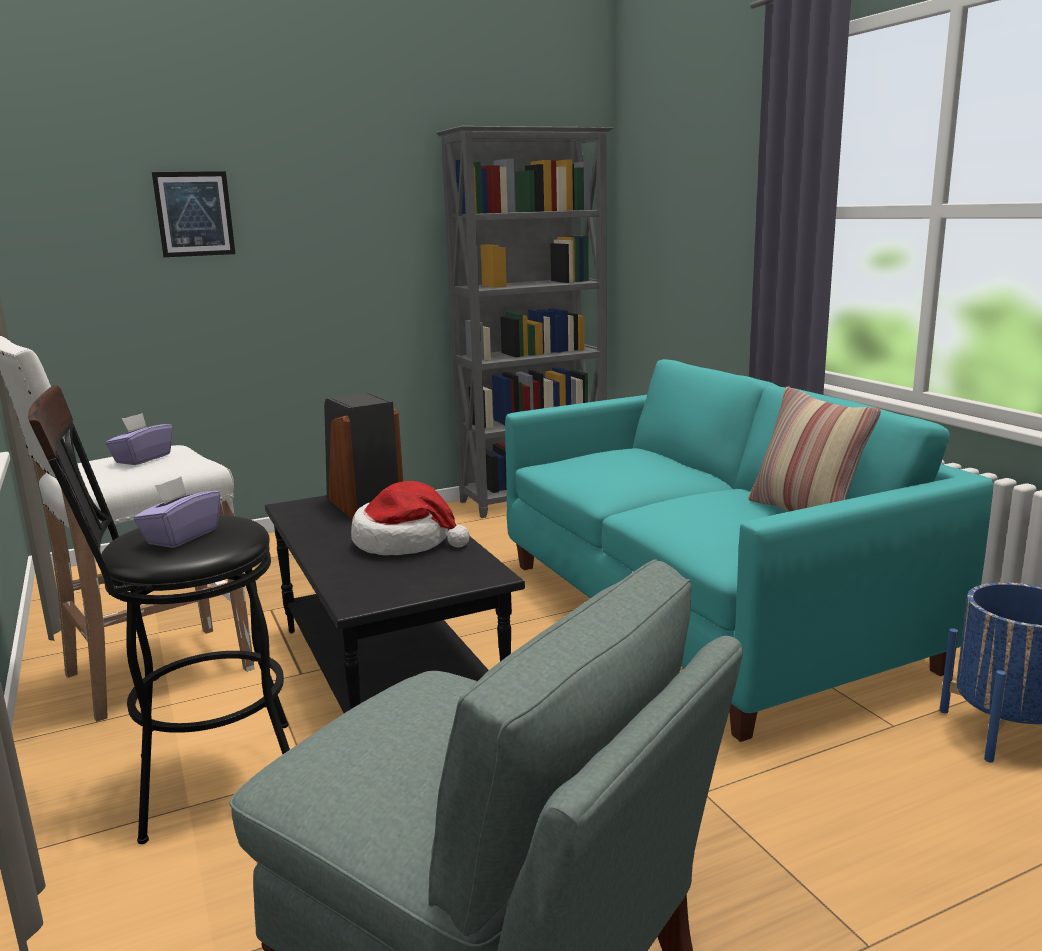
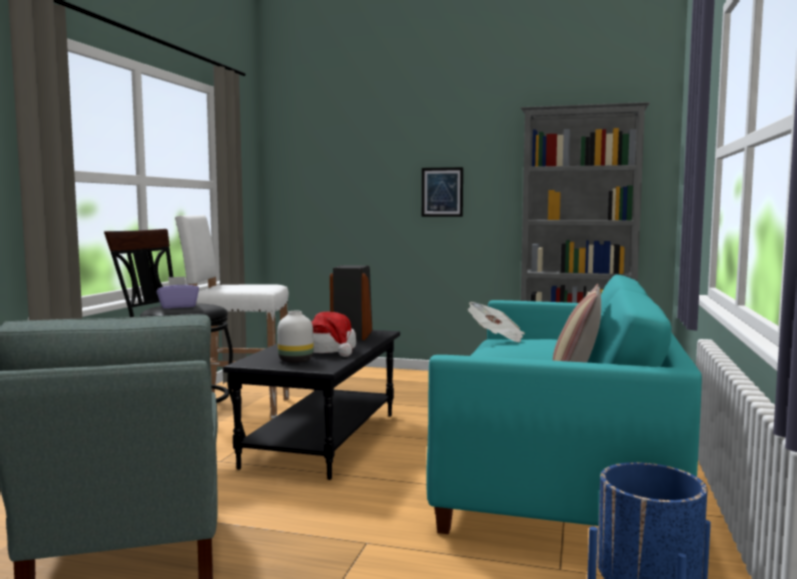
camera: 40 degrees right, 10 degrees down
purple tissue box [105,413,173,465] -> none
picture [152,171,235,257] -> picture moved to [422,167,463,217]
none -> white vase [277,311,313,363]
none -> newspaper [468,302,525,342]

